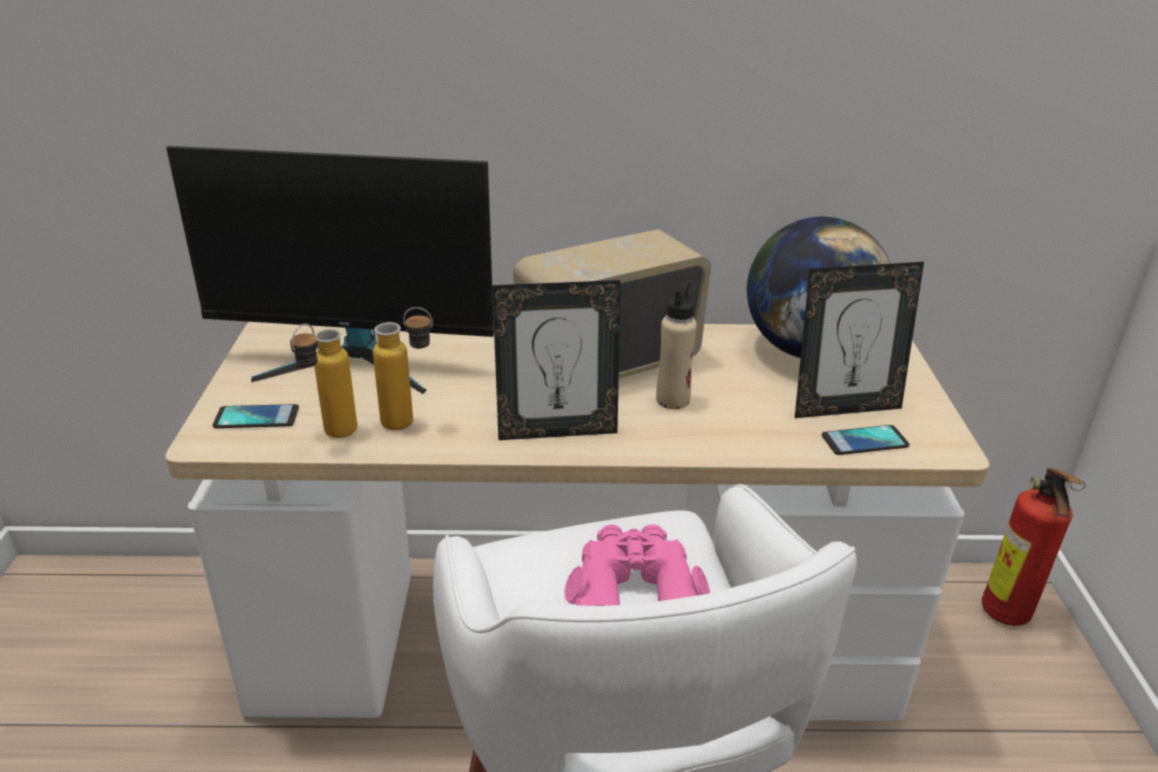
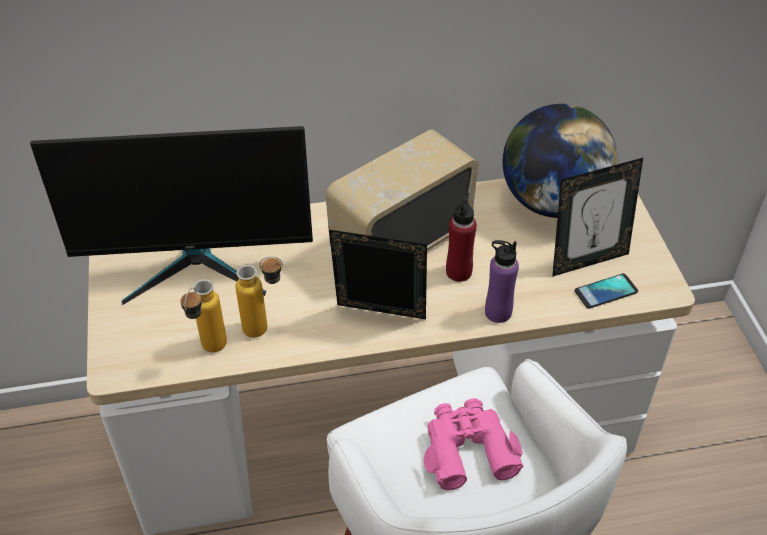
camera: 10 degrees left, 15 degrees up
phone [213,404,299,428] -> none
picture frame [492,280,621,440] -> picture frame turned 150 degrees counterclockwise [329,230,427,319]
beige bottle [656,281,697,409] -> red bottle [446,193,477,282]
fire extinguisher [982,468,1085,626] -> none
none -> purple bottle [485,240,519,323]

